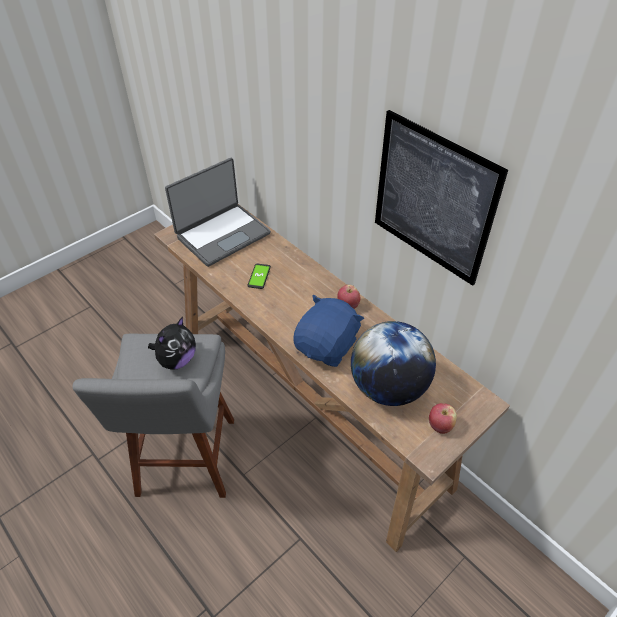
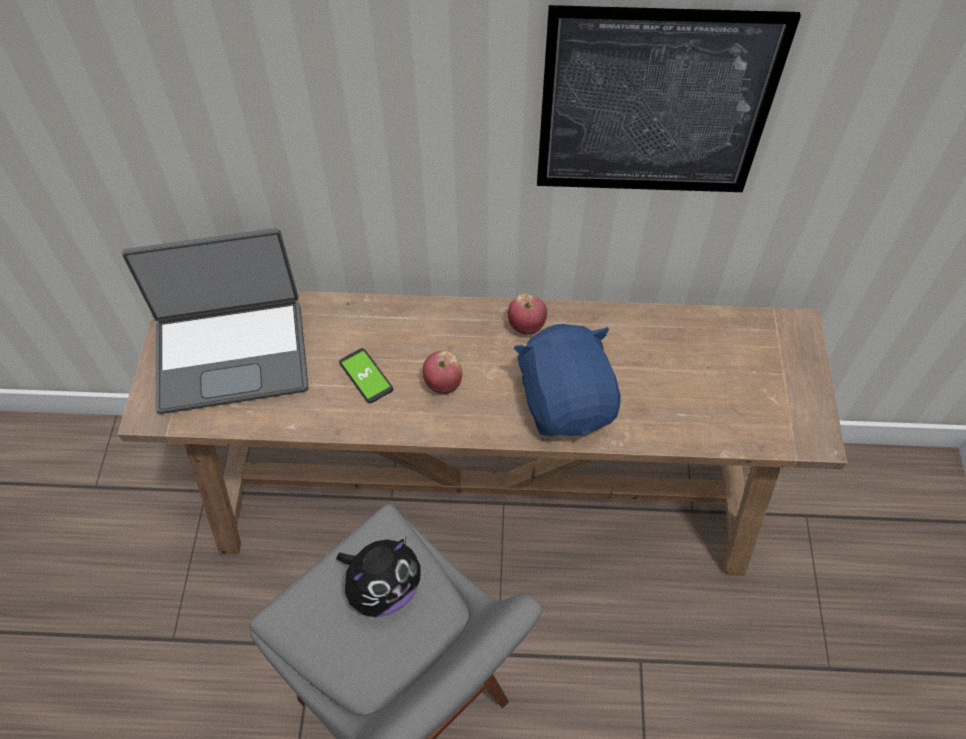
camera: 45 degrees left, 10 degrees up
plush toy [148,317,196,370] -> plush toy turned 60 degrees clockwise [336,539,421,617]
laptop [165,158,271,267] -> laptop turned 75 degrees clockwise [122,228,308,414]
globe [351,321,436,406] -> none
apple [429,403,457,434] -> apple moved to [422,351,462,394]

